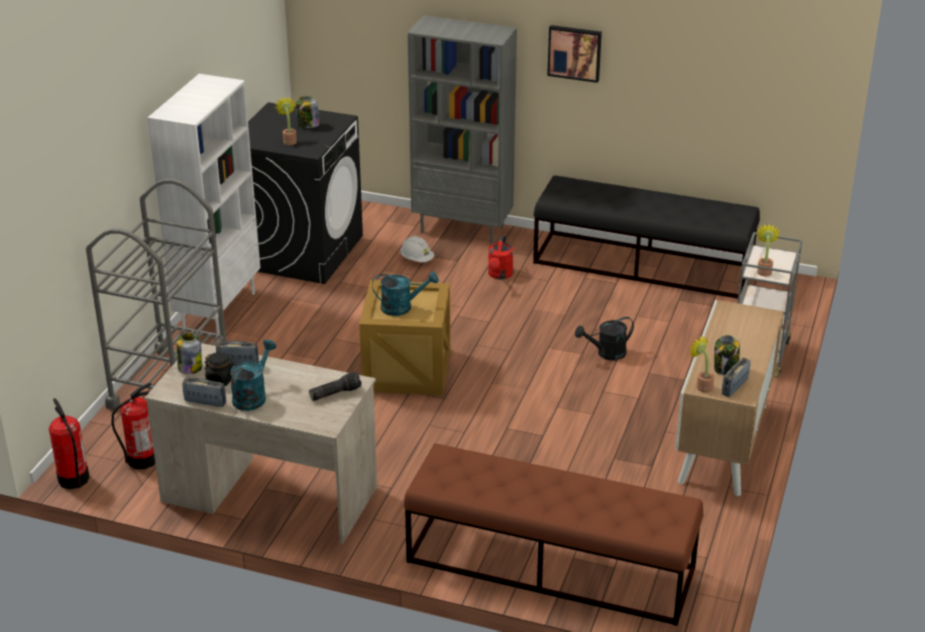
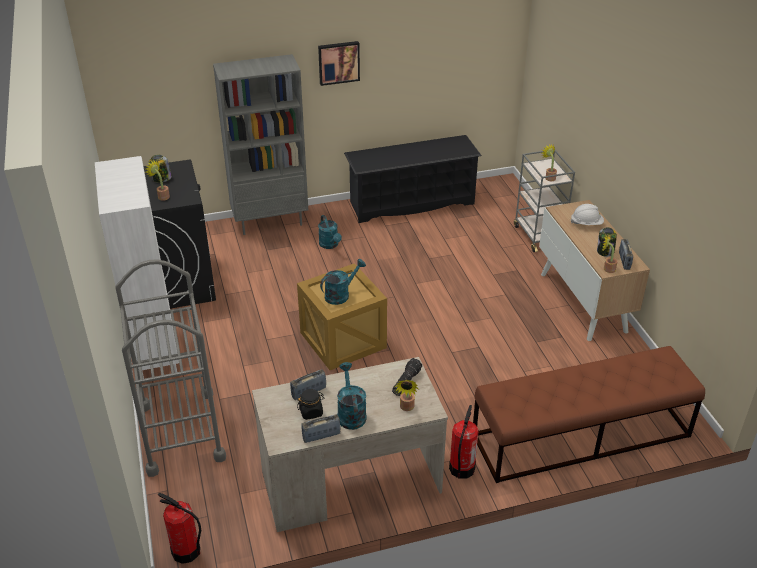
camera: 35 degrees left, 5 degrees up
fire extinguisher [112,383,155,469] -> fire extinguisher moved to [449,405,479,479]
jar [177,333,202,374] -> none
white hard hat [400,236,434,262] -> white hard hat moved to [571,204,604,225]
red watering can [488,235,513,279] -> turquoise watering can [318,215,342,249]
black bench [533,175,760,299] -> black shoe rack [344,135,482,223]
black watering can [575,317,634,360] -> none
none -> potted plant [395,380,418,411]

